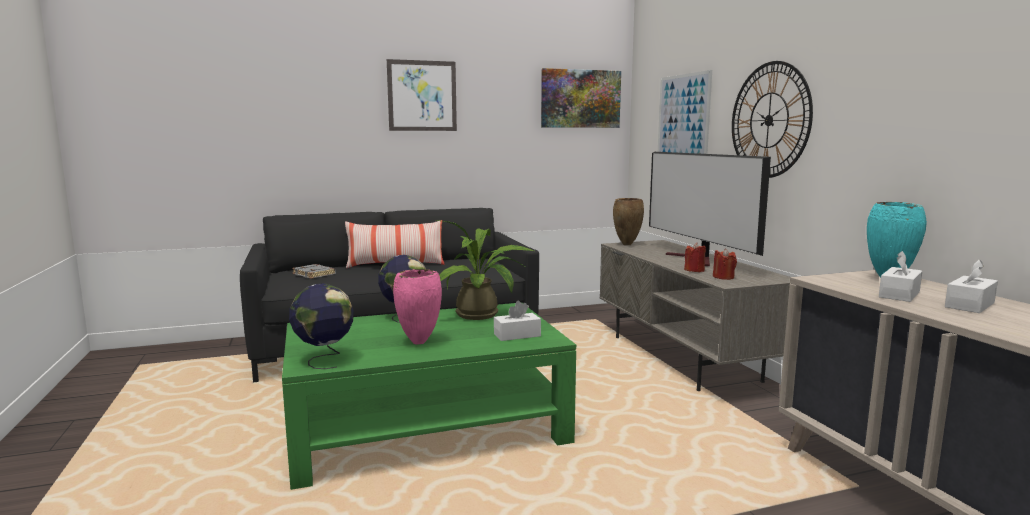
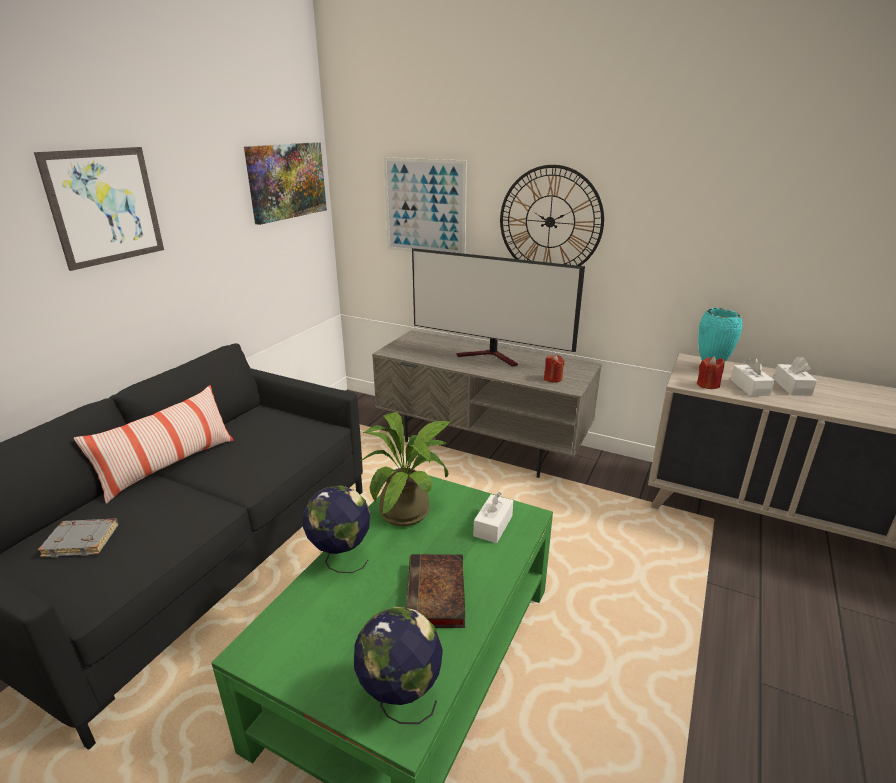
camera: 45 degrees left, 15 degrees up
pink vase [393,269,442,345] -> book [406,554,465,628]
brown vase [613,198,644,245] -> none
red candle [684,243,706,272] -> red candle moved to [697,356,725,389]

